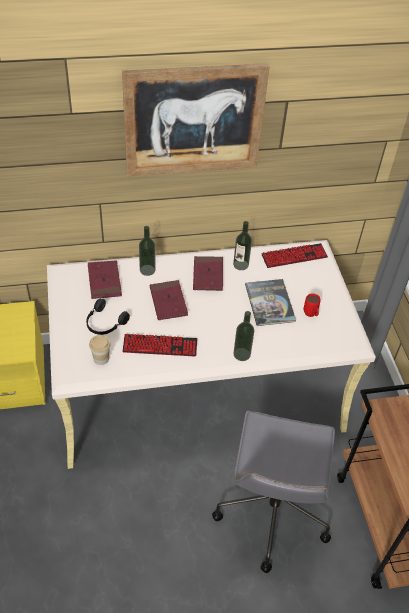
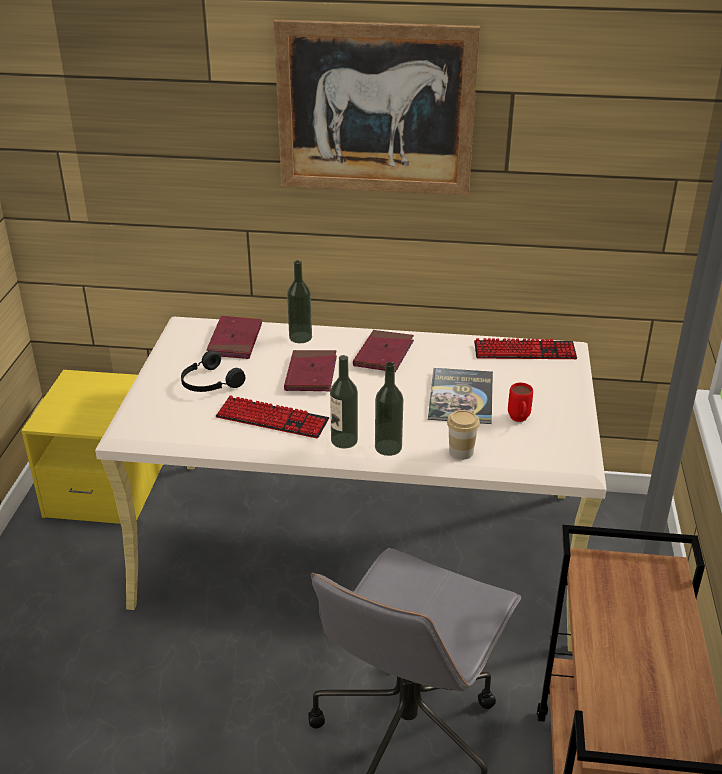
camera: 20 degrees right, 15 degrees down
cup [89,335,111,365] -> cup moved to [447,410,480,460]
bottle [233,221,252,270] -> bottle moved to [330,355,358,448]

